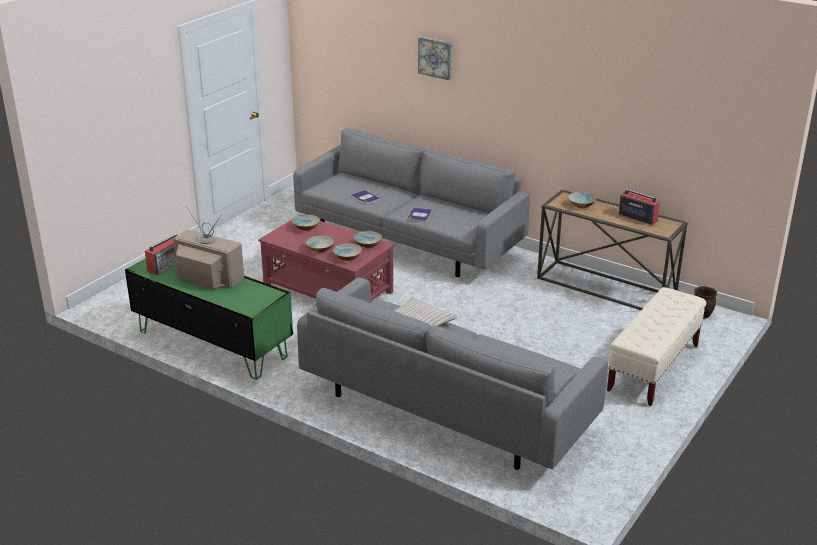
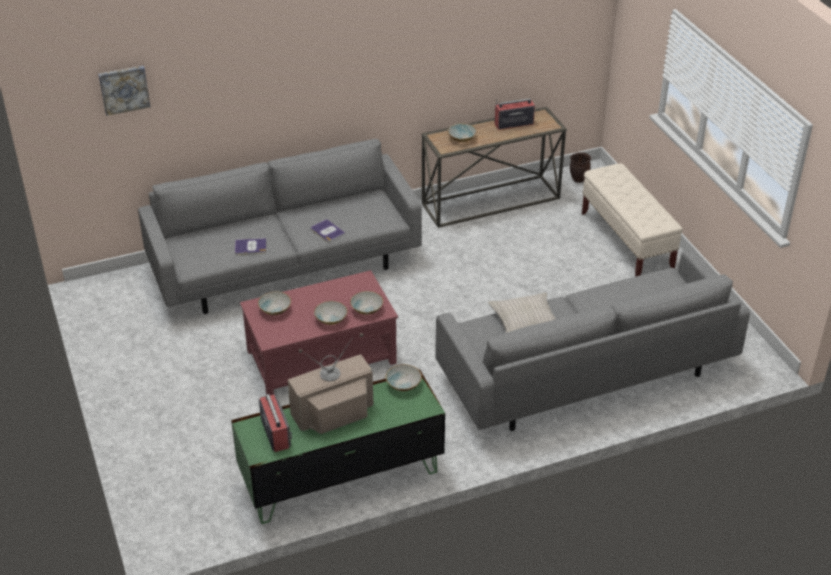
camera: 55 degrees left, 10 degrees up
bowl [354,231,382,248] -> bowl moved to [386,364,422,391]
picture [418,37,452,80] -> picture moved to [98,66,150,116]

